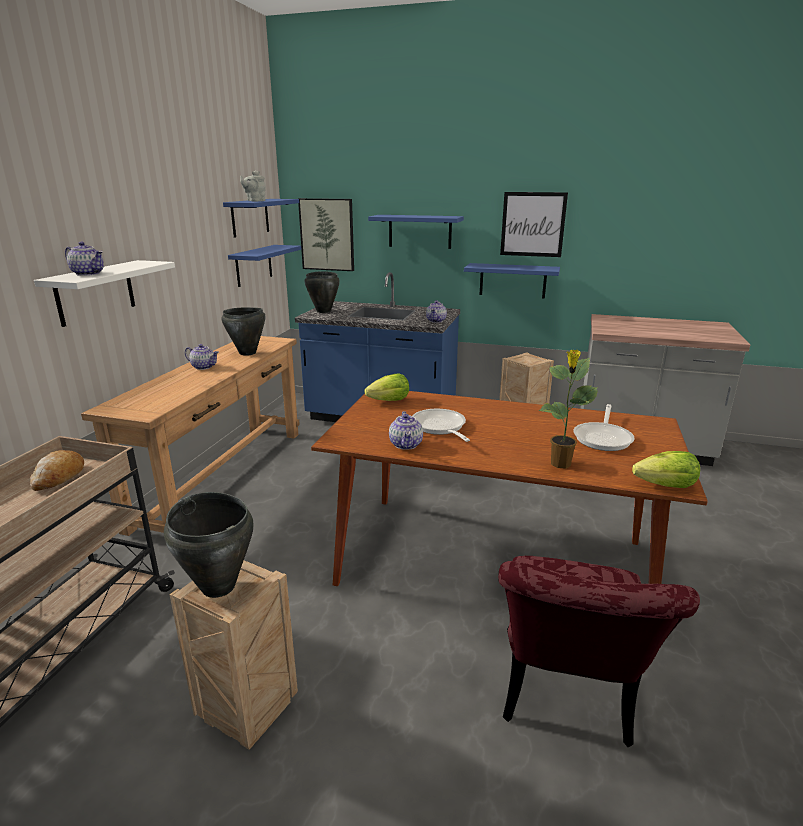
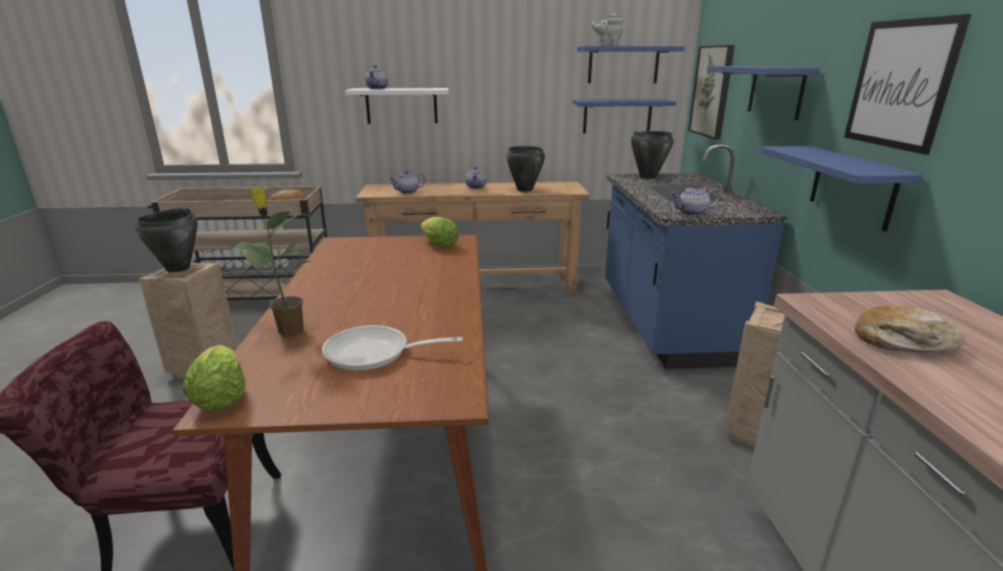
camera: 70 degrees right, 0 degrees up
teapot [389,411,423,450] -> teapot moved to [389,171,425,194]
frying pan [412,409,470,442] -> none
none -> bread [855,306,966,353]

